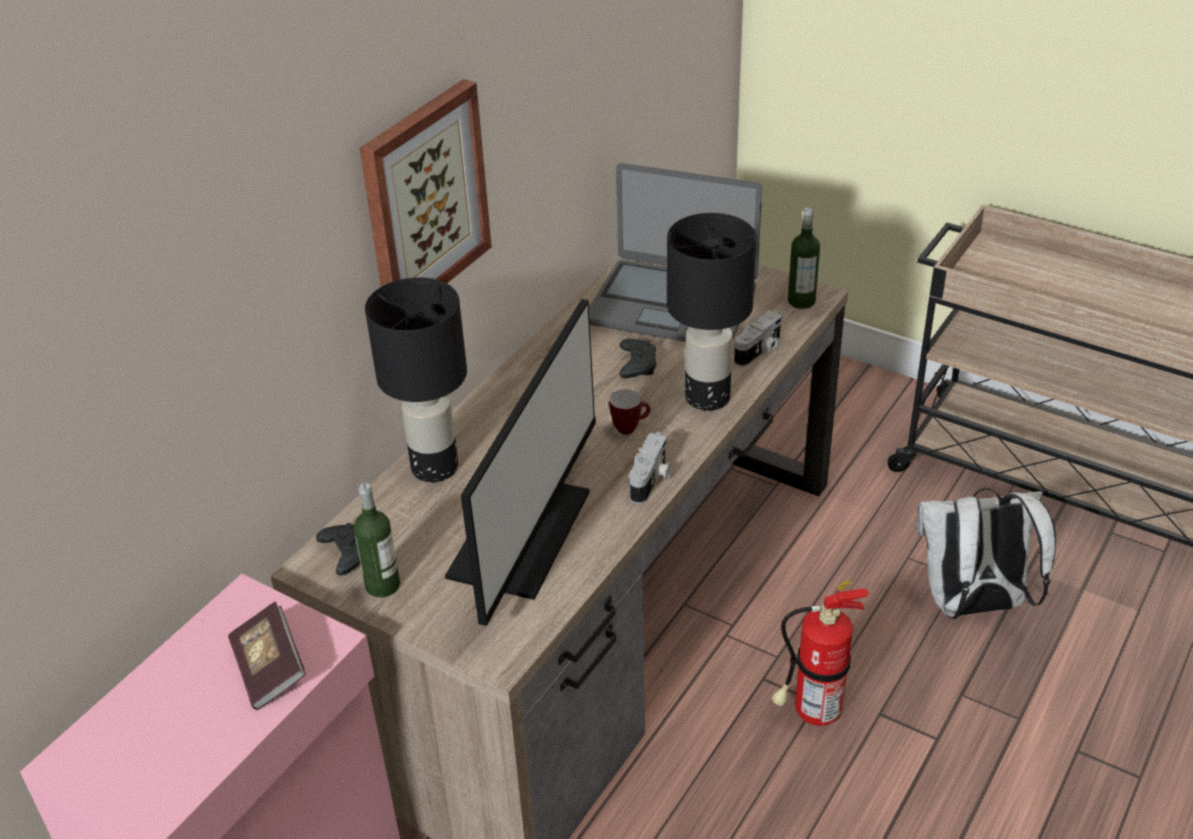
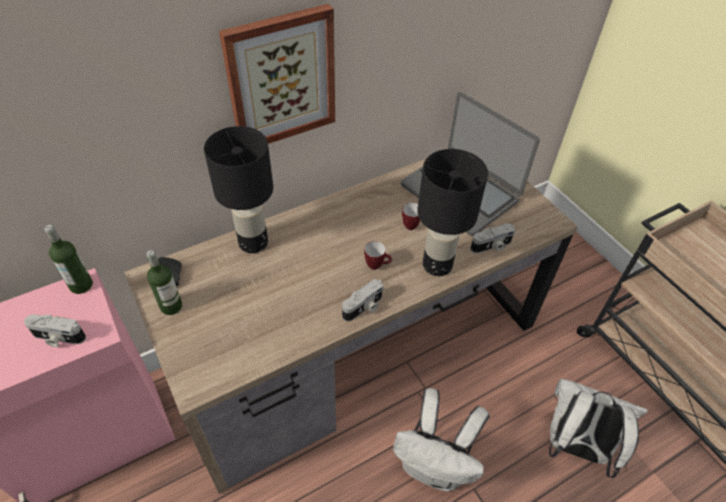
camera: 25 degrees right, 10 degrees up
book [228,602,306,710] -> camera [24,314,86,347]
monitor [445,299,596,626] -> none
black game controller [619,339,657,378] -> mug [402,203,420,230]
fire extinguisher [772,580,869,726] -> white backpack [393,388,490,492]
bottle [788,207,820,309] -> bottle moved to [45,225,93,294]

